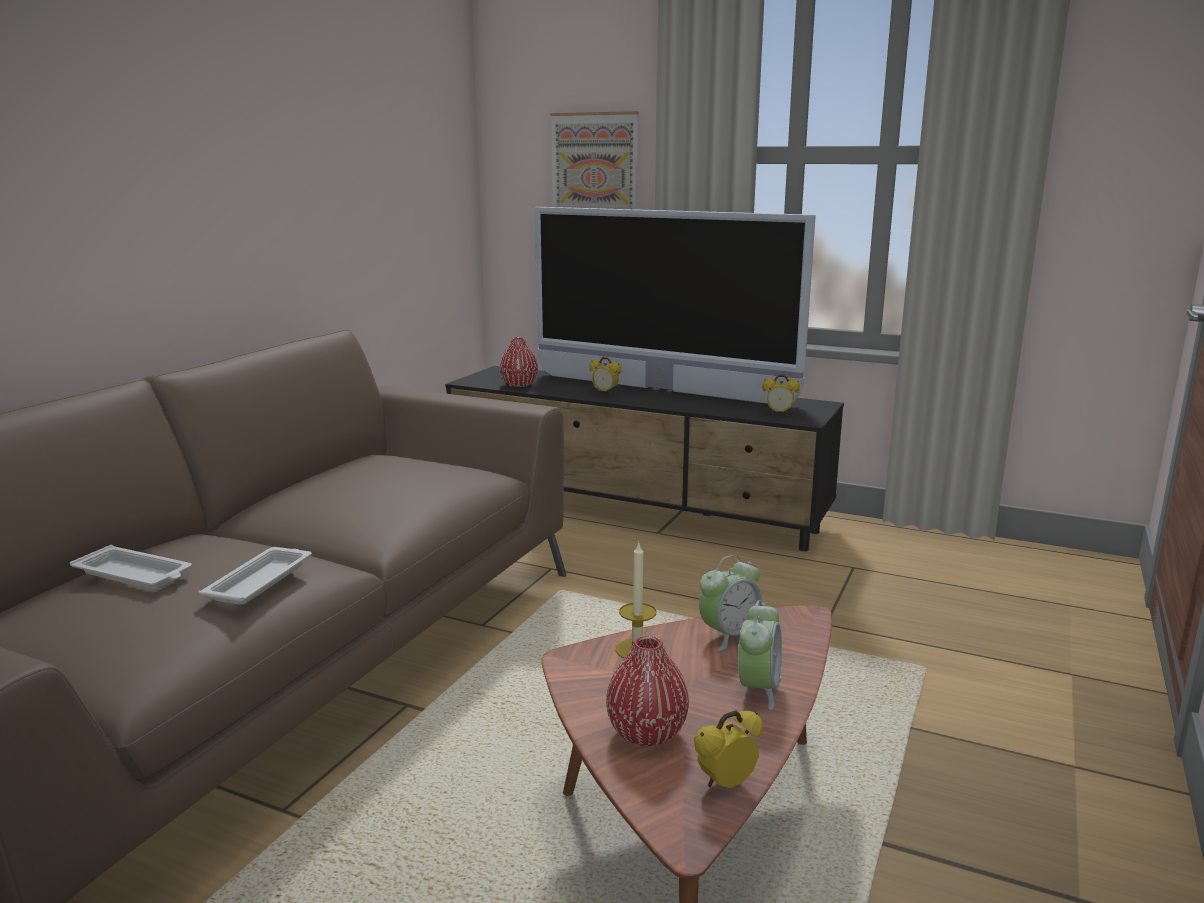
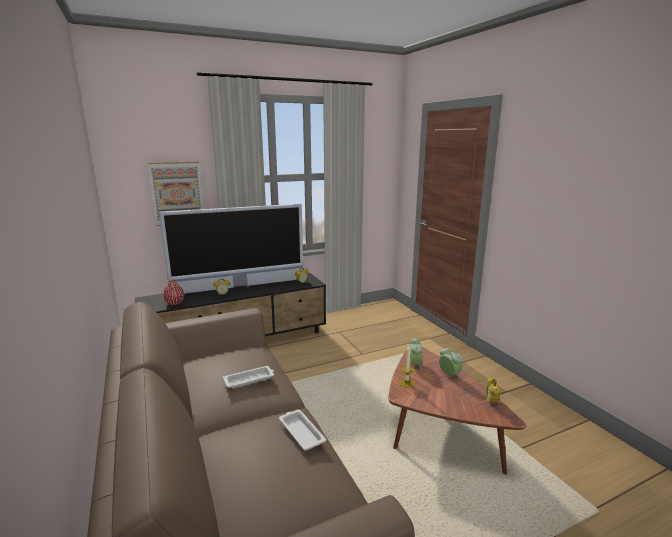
camera: 50 degrees left, 0 degrees up
white tray [70,545,192,589] -> white tray moved to [223,366,274,388]
red vase [606,636,689,746] -> none

